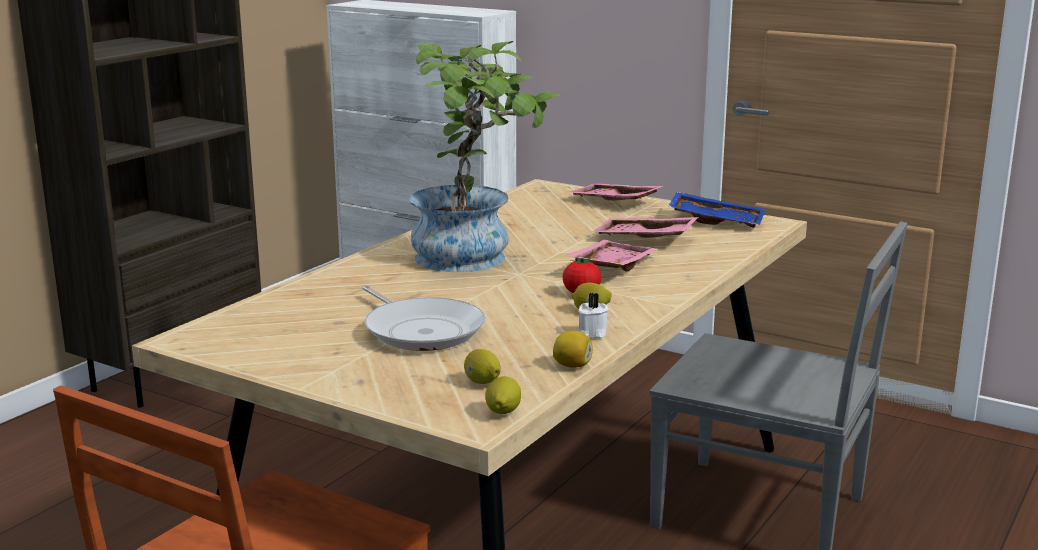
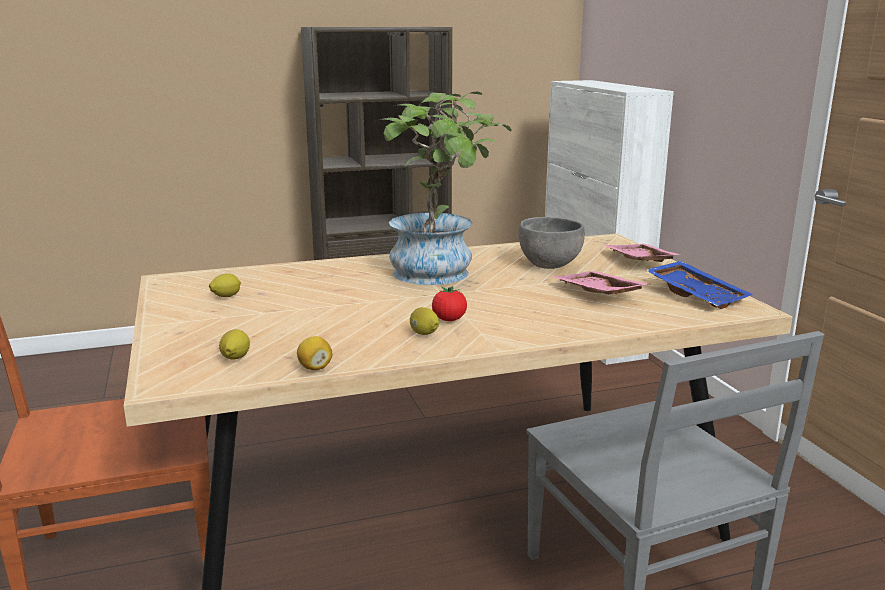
camera: 40 degrees right, 0 degrees up
frying pan [362,285,486,351] -> none
lemon [485,376,521,414] -> lemon moved to [209,273,241,297]
pink tray [566,240,658,272] -> none
white candle [578,293,608,338] -> none
none -> grey bowl [518,217,585,269]

